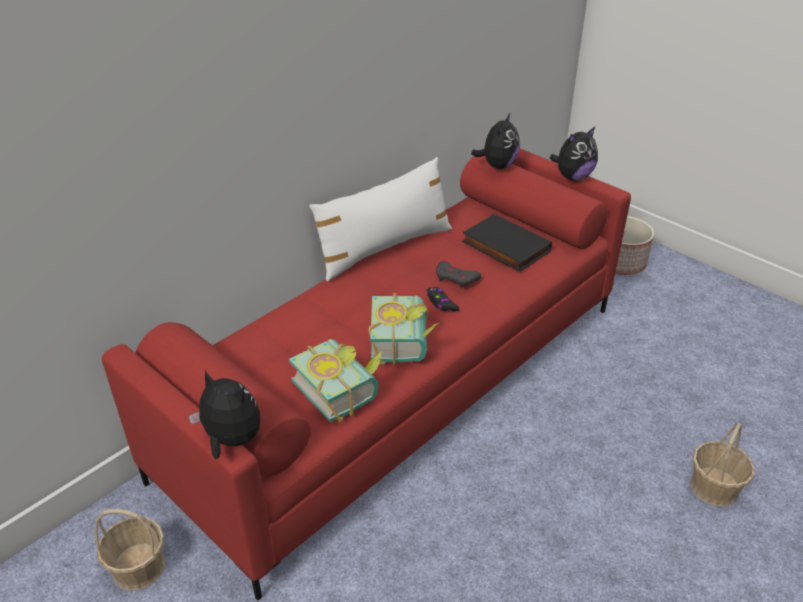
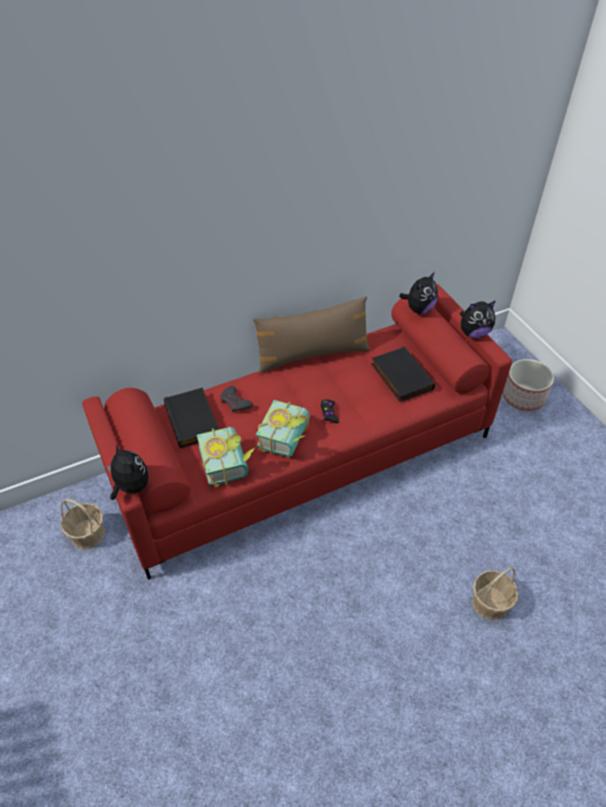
camera: 20 degrees right, 10 degrees up
white pillow [309,157,452,282] -> brown pillow [253,296,370,374]
grey game controller [436,261,481,288] -> grey game controller moved to [220,386,253,412]
none -> black book [164,388,219,448]

